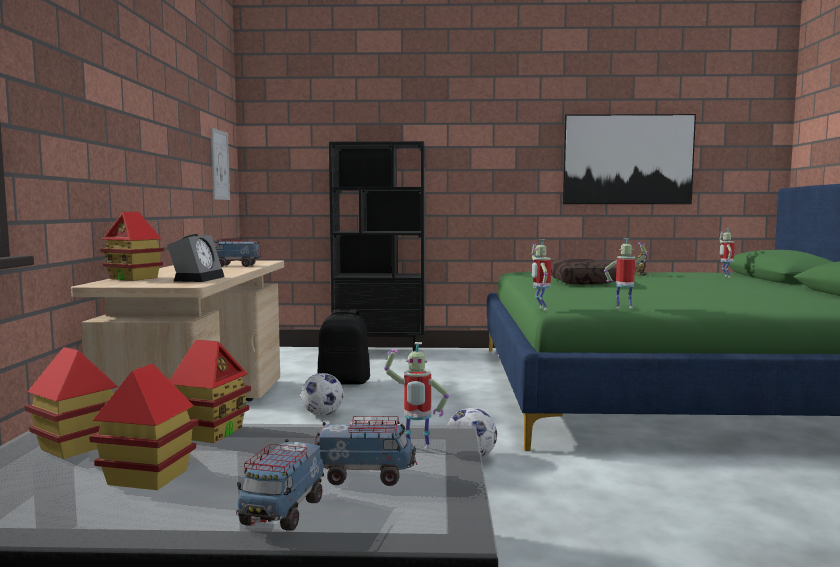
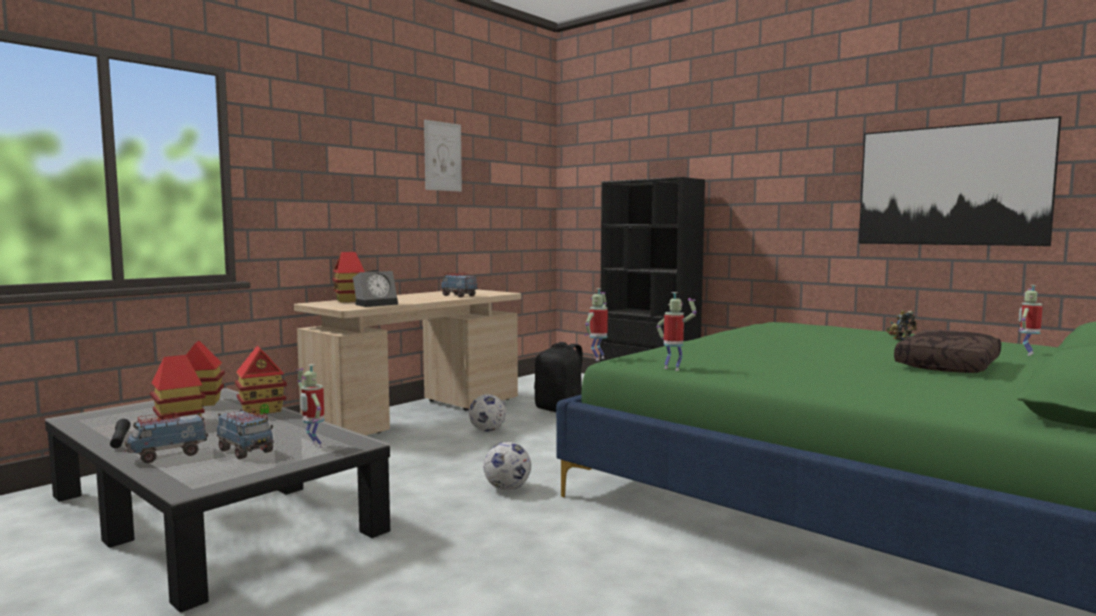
camera: 40 degrees right, 0 degrees up
picture [211,128,230,200] -> picture moved to [424,120,462,192]
brown pillow [551,259,616,285] -> brown pillow moved to [894,330,1001,373]
none -> black flashlight [110,419,131,448]

